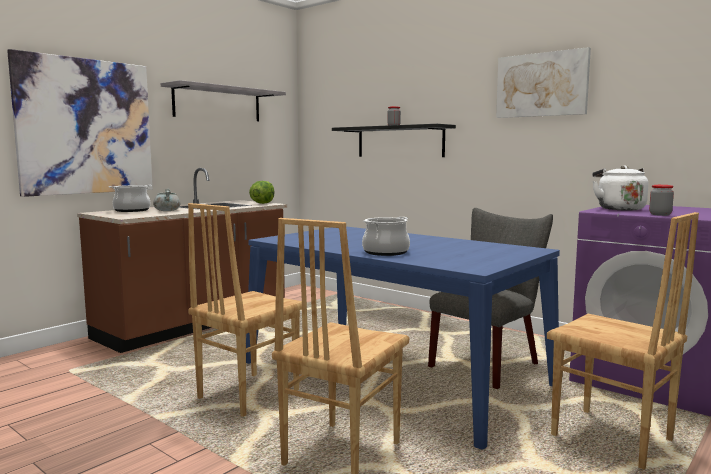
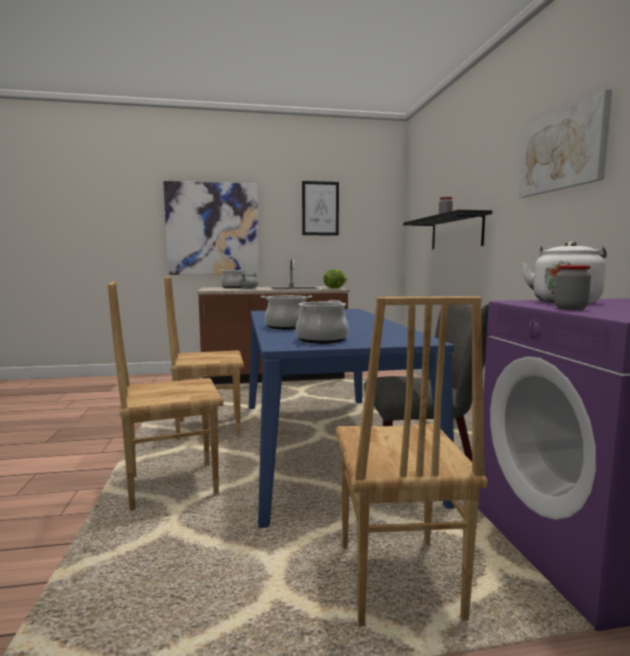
camera: 40 degrees right, 0 degrees up
grey shelf [161,80,286,121] -> picture [302,181,339,236]
none -> cooking pot [296,300,349,344]

